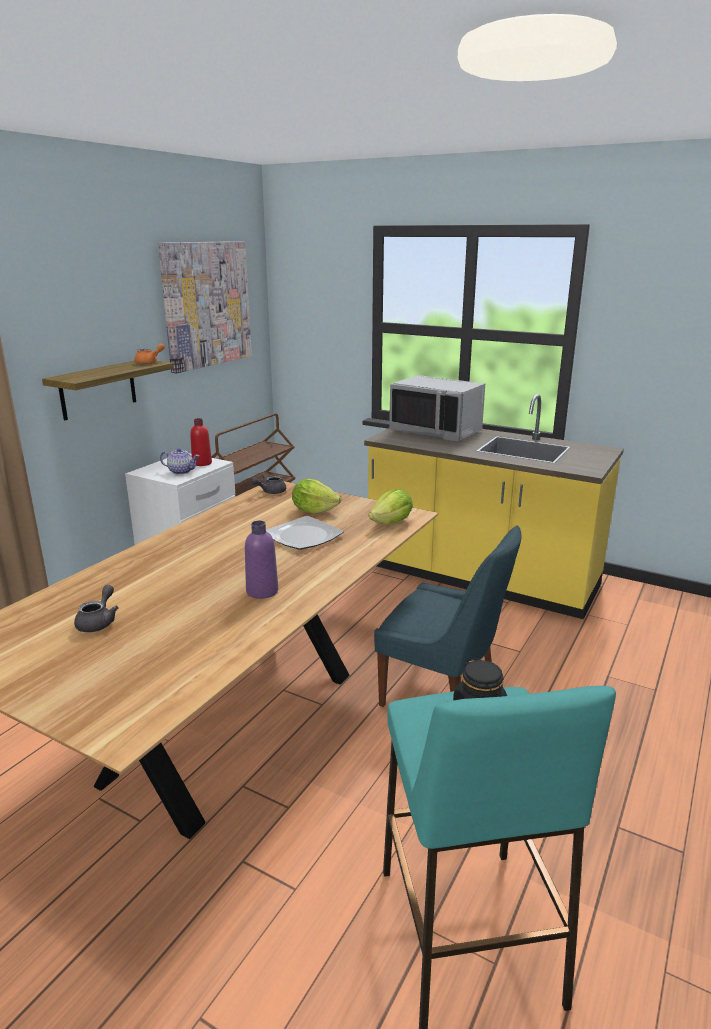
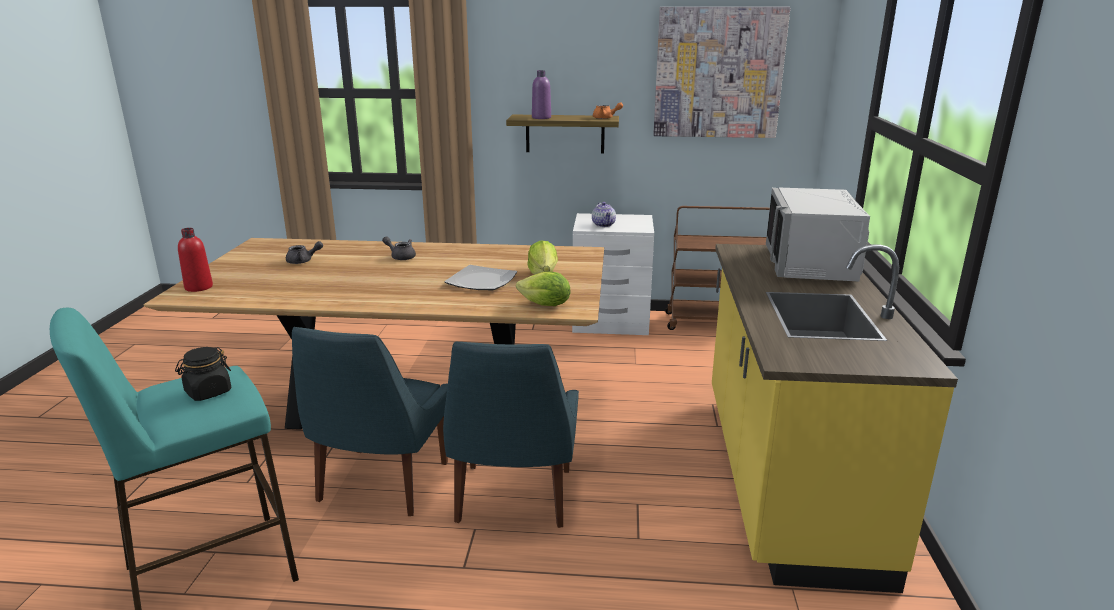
camera: 65 degrees right, 0 degrees up
red bottle [190,418,212,466] -> red bottle moved to [178,228,213,292]
purple bottle [245,521,278,599] -> purple bottle moved to [532,70,551,119]
grey teapot [252,474,286,494] -> grey teapot moved to [382,237,416,260]
none -> blue chair [292,327,448,516]

